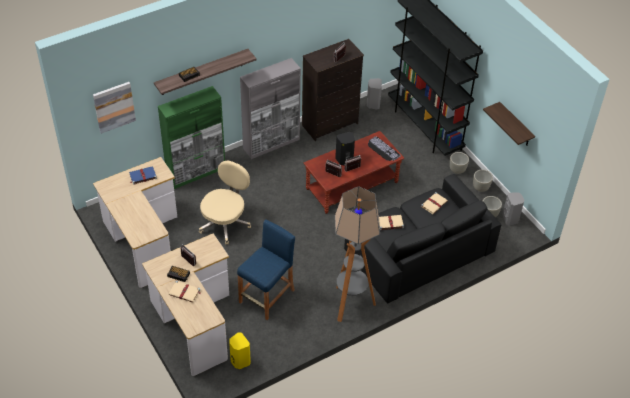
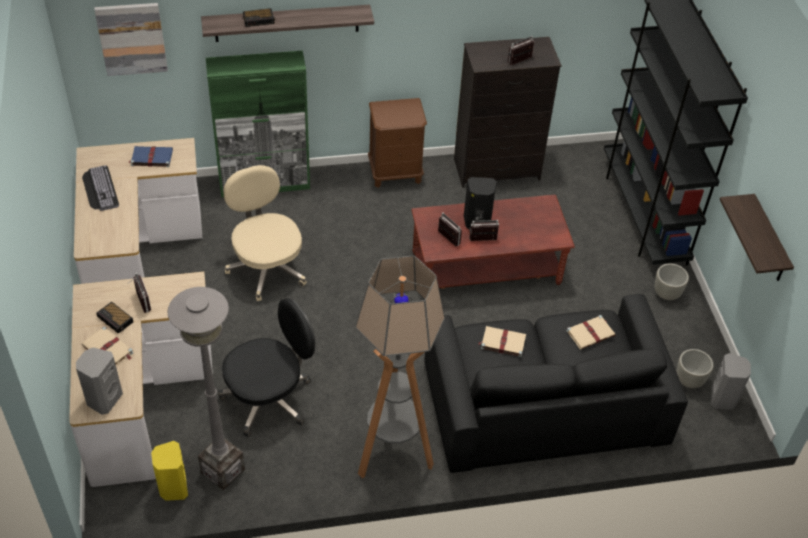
camera: 20 degrees right, 0 degrees up
beige office chair [199,161,251,244] -> beige office chair turned 75 degrees counterclockwise [223,165,307,301]
blue stool [237,219,295,320] -> black office chair [218,298,315,437]
grey cabinet [240,58,301,159] -> brown nightstand [368,98,427,188]
grey speaker [367,78,382,110] -> grey speaker moved to [76,348,123,415]
keyboard [368,136,401,161] -> keyboard moved to [82,165,119,211]
grey planter [473,170,493,192] -> none
none -> grey floor lamp [168,287,245,490]

